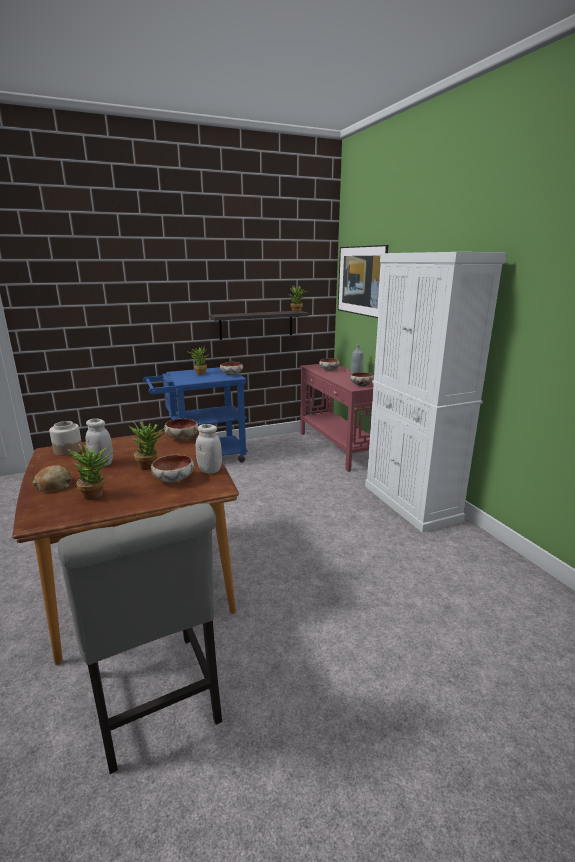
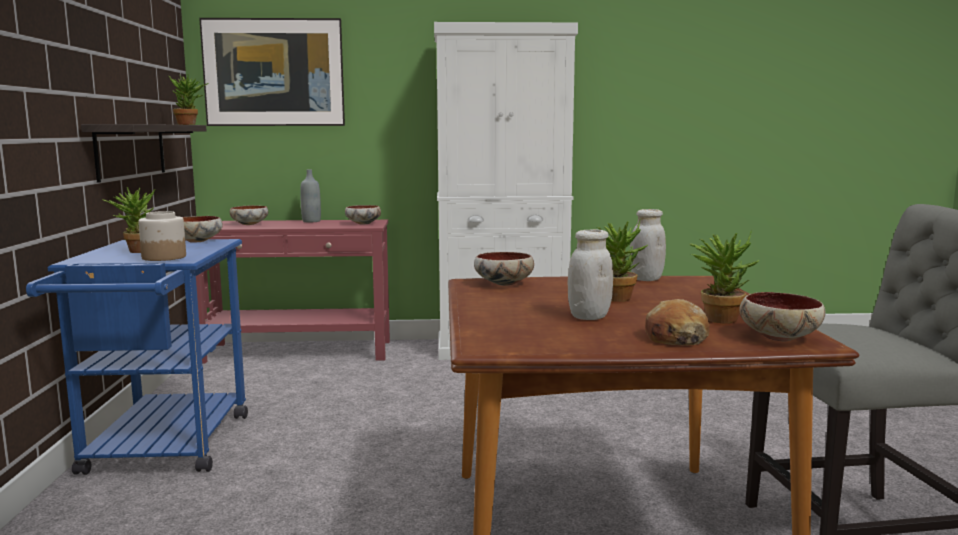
camera: 70 degrees left, 10 degrees down
jar [49,421,83,456] -> jar moved to [138,211,186,261]
bowl [151,455,194,483] -> bowl moved to [739,292,826,342]

